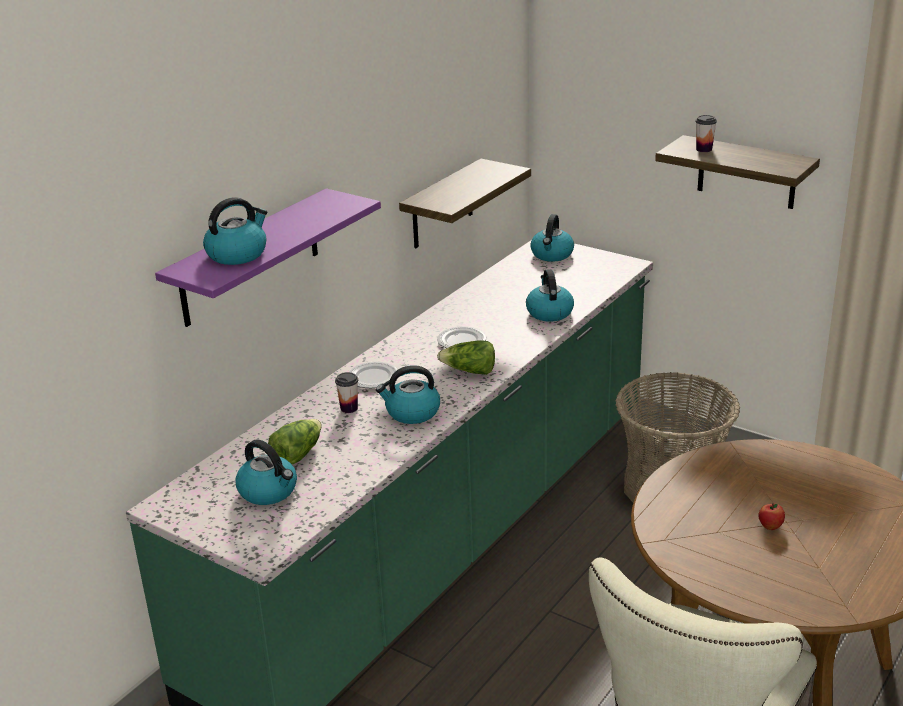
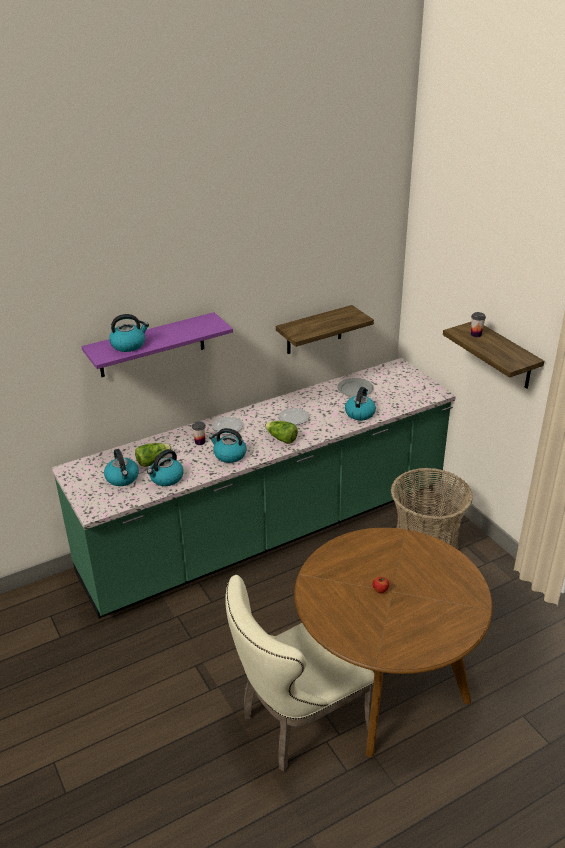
camera: 25 degrees right, 5 degrees up
kettle [530,214,574,262] -> kettle moved to [147,449,184,486]
none -> grey plate [337,378,373,397]

